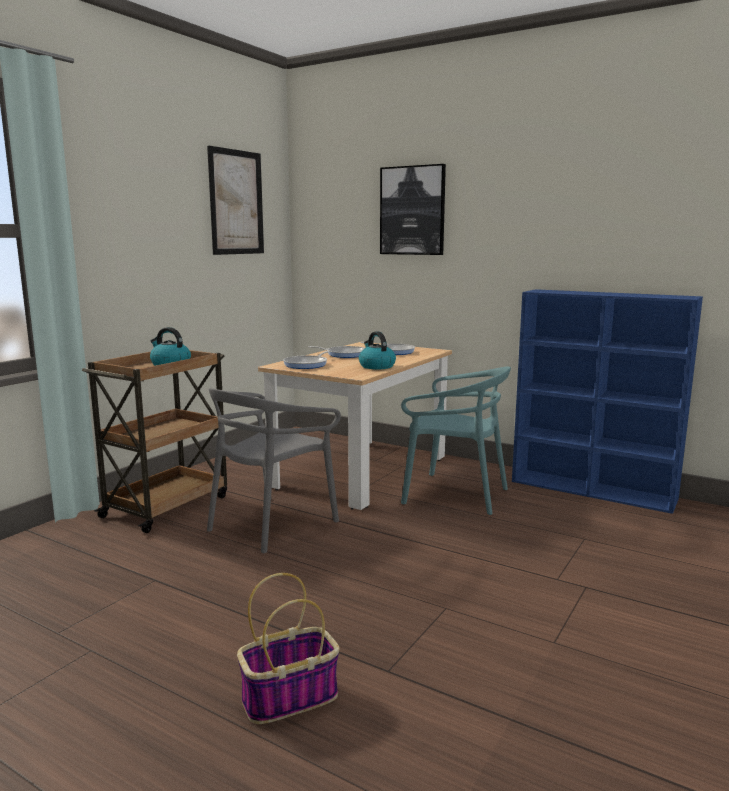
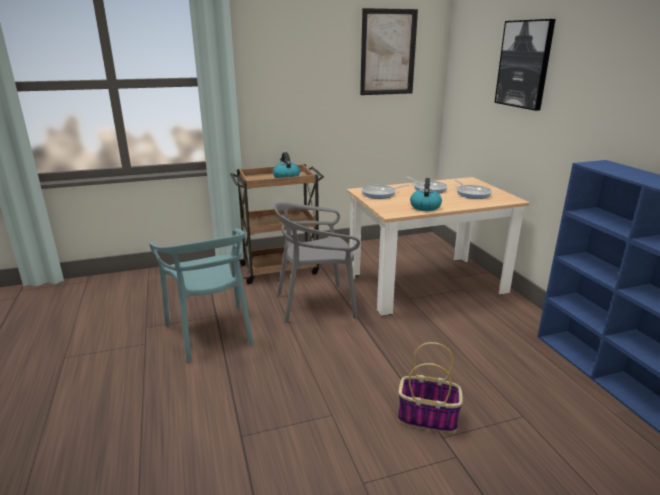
camera: 40 degrees right, 10 degrees up
basket [237,573,340,724] -> basket moved to [398,342,463,433]
turquoise chair [401,367,511,515] -> turquoise chair moved to [149,228,254,362]

